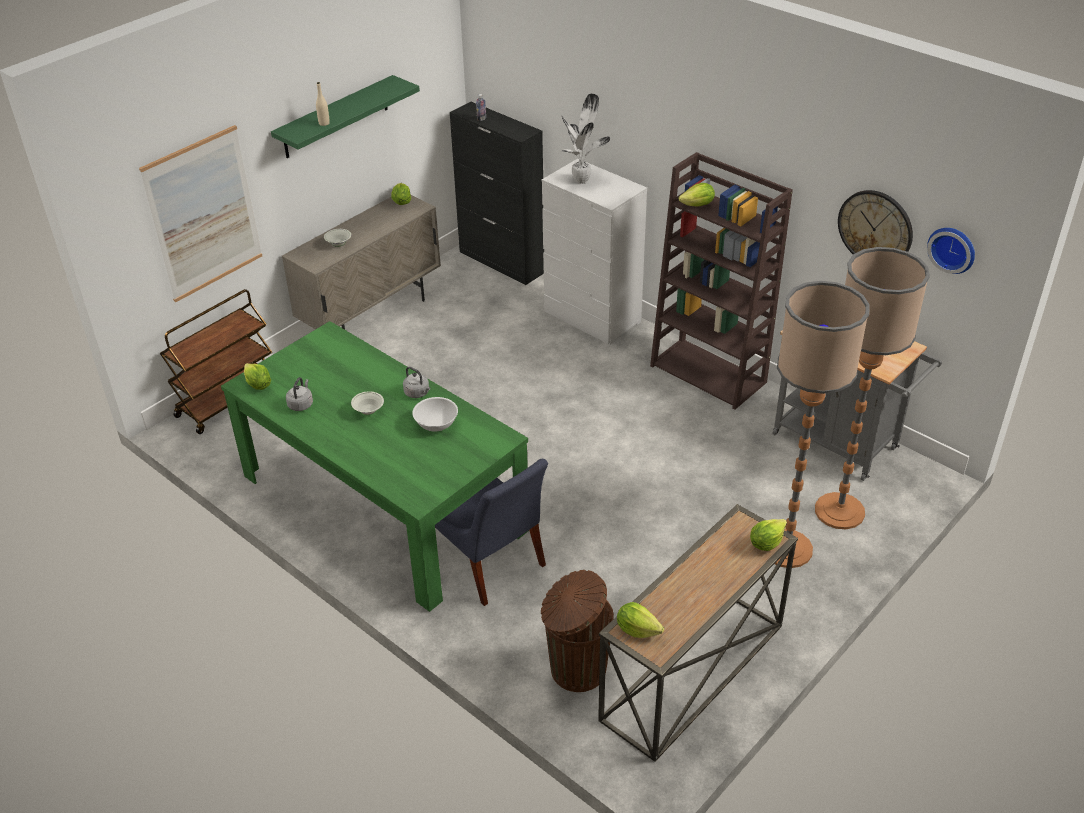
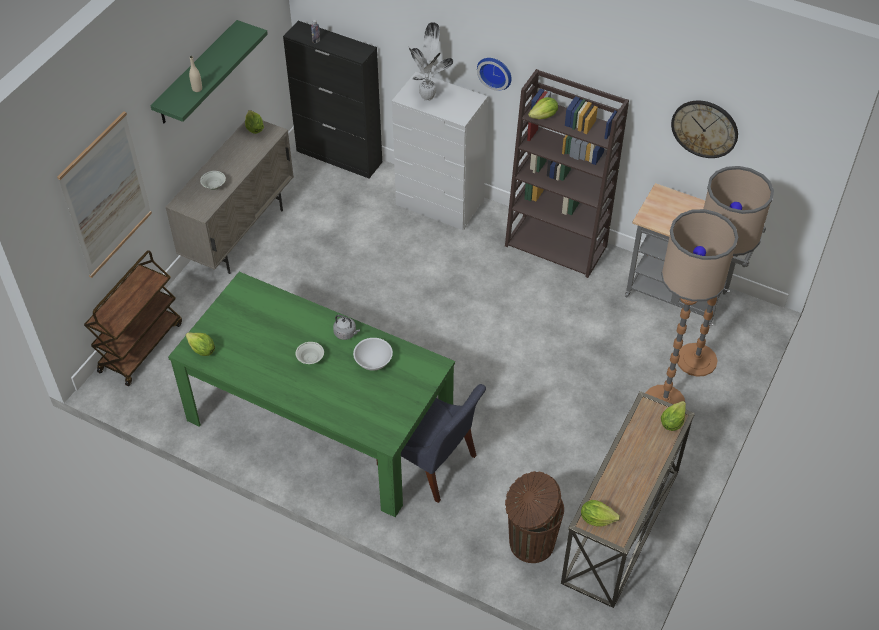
camera: 15 degrees left, 10 degrees up
grey kettle [286,377,313,411] -> none
wall clock [927,228,975,274] -> wall clock moved to [477,58,512,91]

